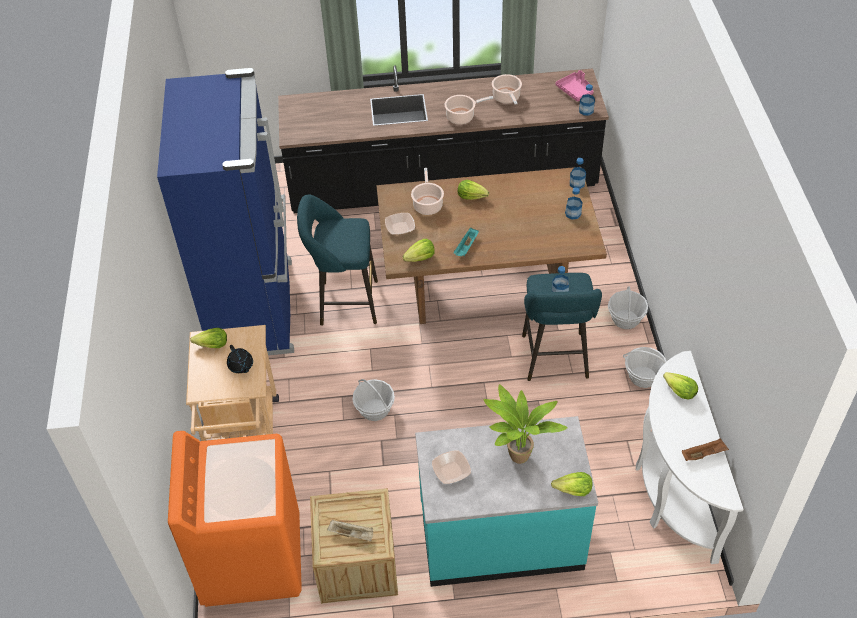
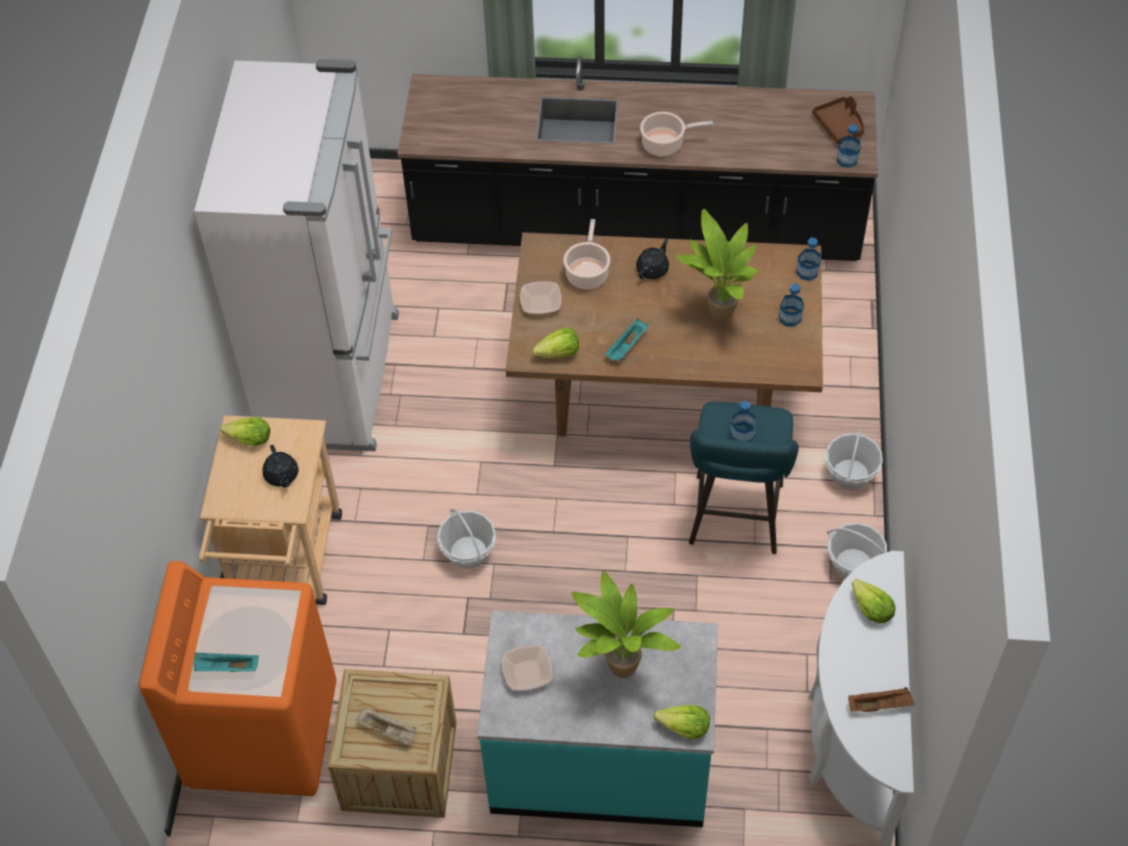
camera: 10 degrees right, 5 degrees up
blue fridge [157,68,294,355] -> white fridge [194,59,399,451]
turquoise stool [297,195,378,326] -> none
lettuce [458,180,489,200] -> black teapot [636,239,669,279]
cooking pot [492,74,522,105] -> none
pink tray [556,70,594,102] -> brown tray [812,96,864,144]
none -> turquoise tray [194,653,259,672]
none -> potted plant [675,209,759,322]

